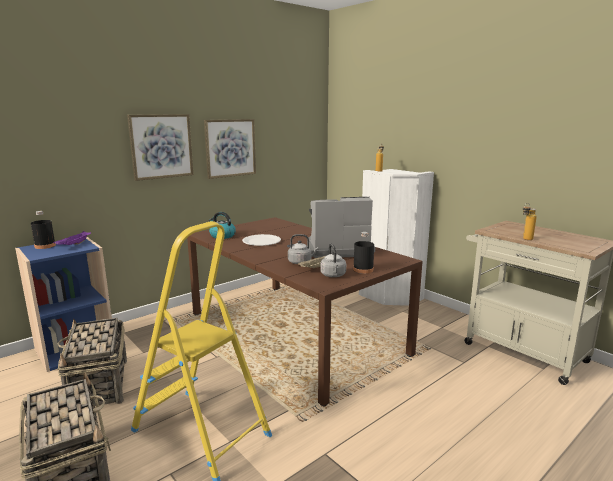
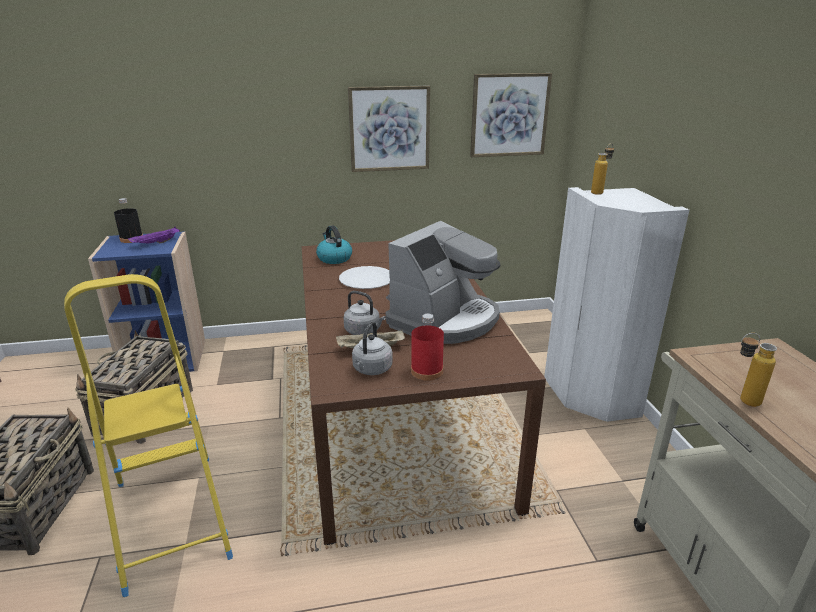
camera: 30 degrees right, 10 degrees up
picture [127,114,194,181] -> picture moved to [470,73,552,157]
coffee machine [309,197,375,258] -> coffee machine turned 105 degrees clockwise [386,221,500,344]
black bottle [353,232,374,274] -> red bottle [411,314,444,381]

